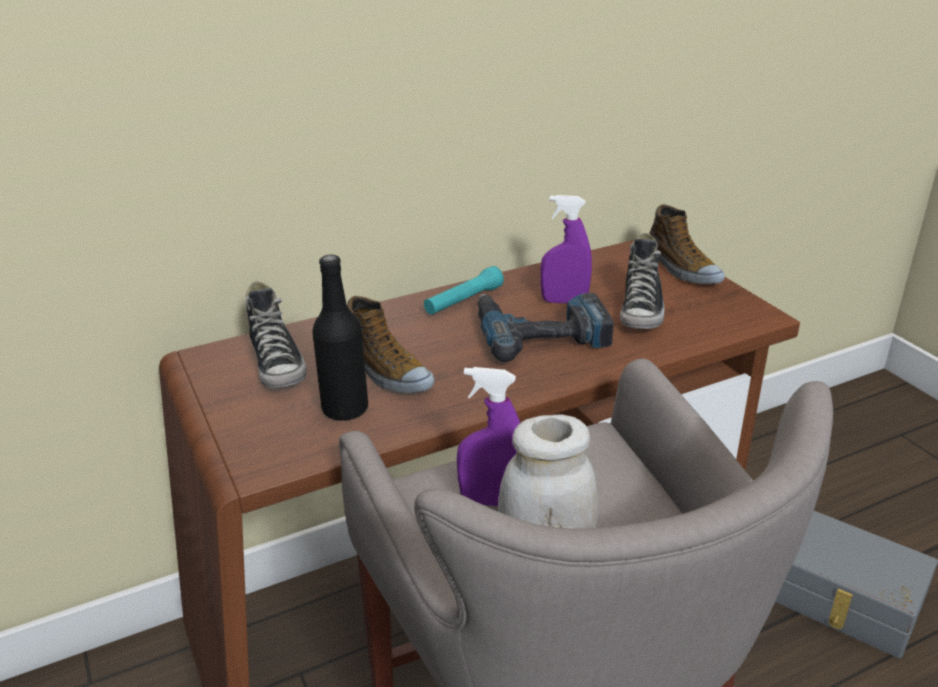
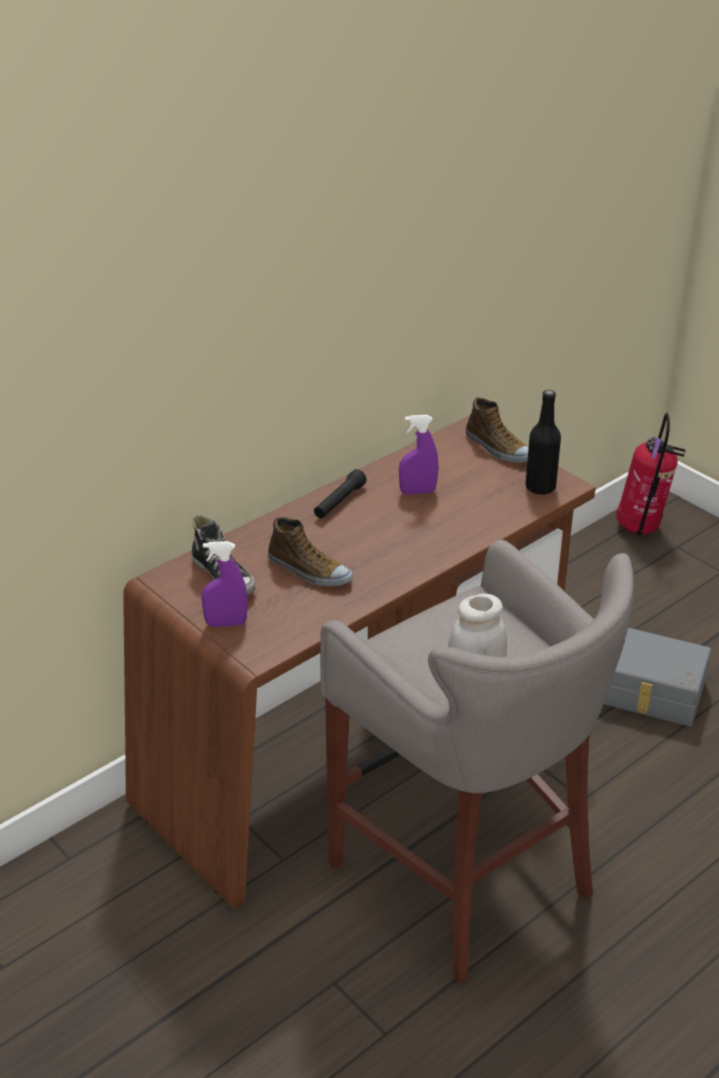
camera: 15 degrees left, 5 degrees up
black bottle [312,254,368,421] -> black bottle moved to [525,390,561,494]
turquoise flashlight [424,266,504,315] -> black flashlight [314,469,367,518]
purple spray bottle [457,367,520,506] -> purple spray bottle moved to [201,541,248,627]
power drill [478,293,614,362] -> none
shoe [620,233,665,330] -> none
none -> fire extinguisher [616,412,685,536]

